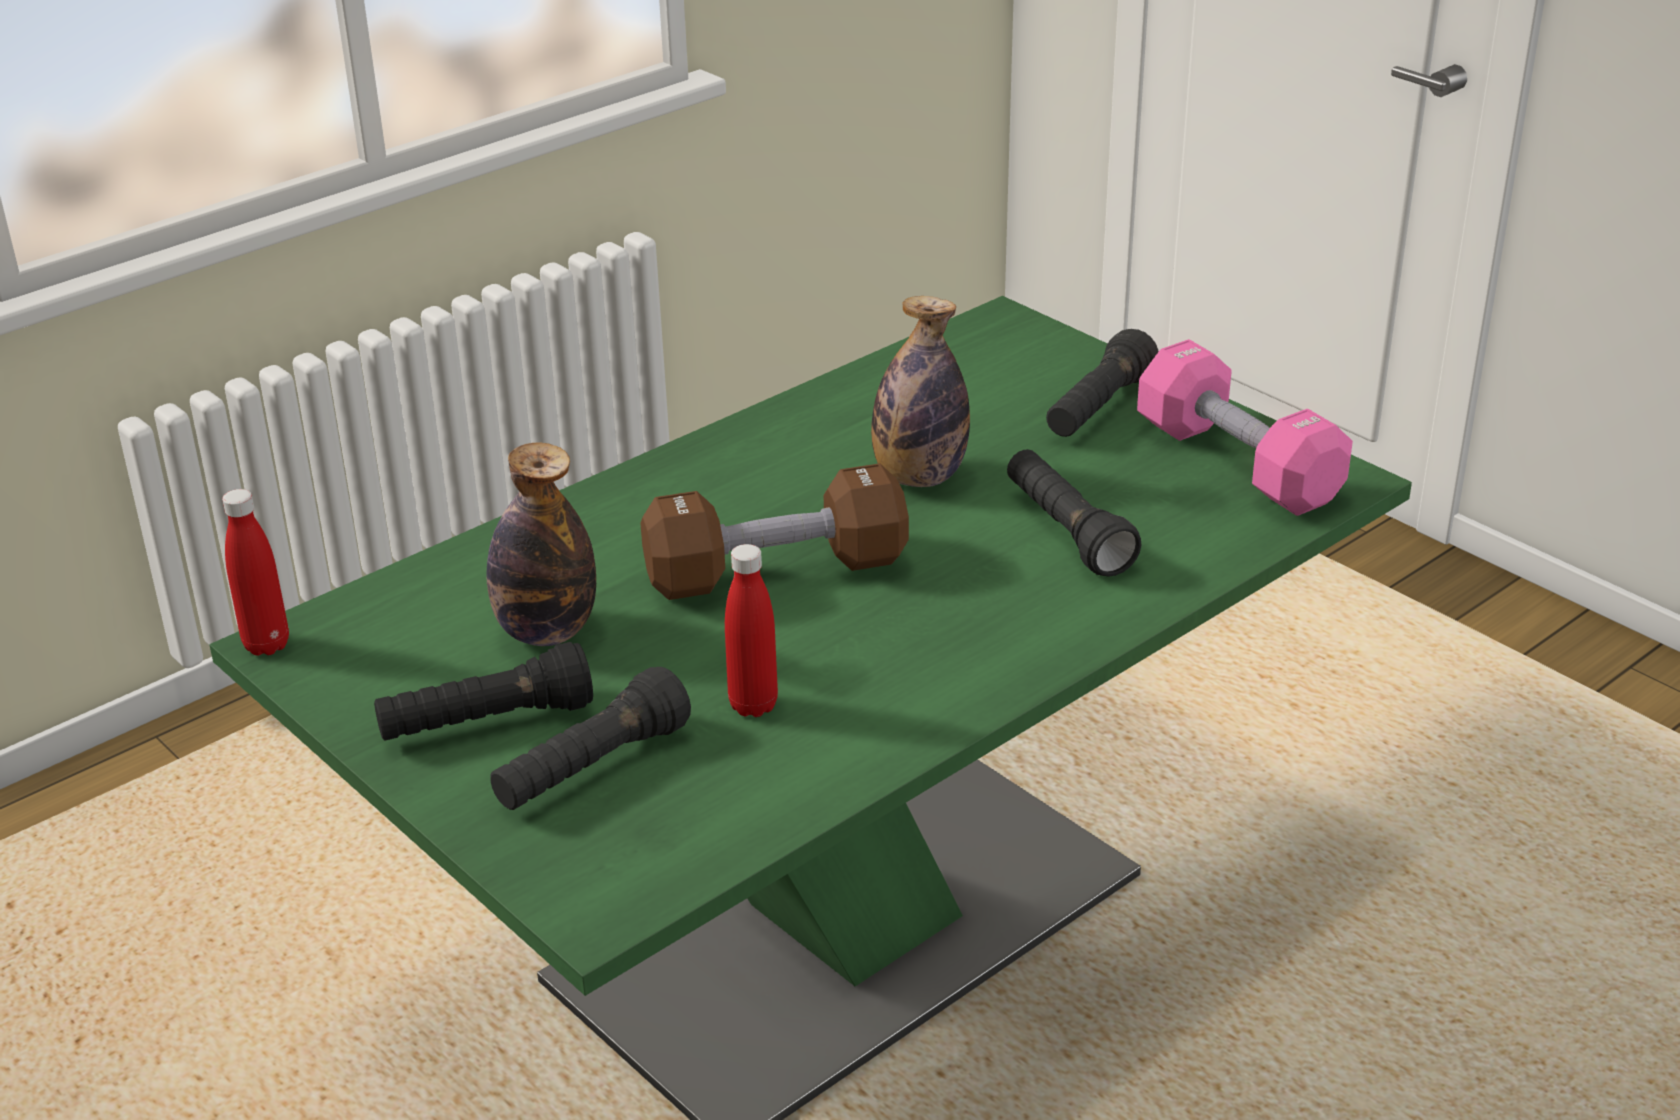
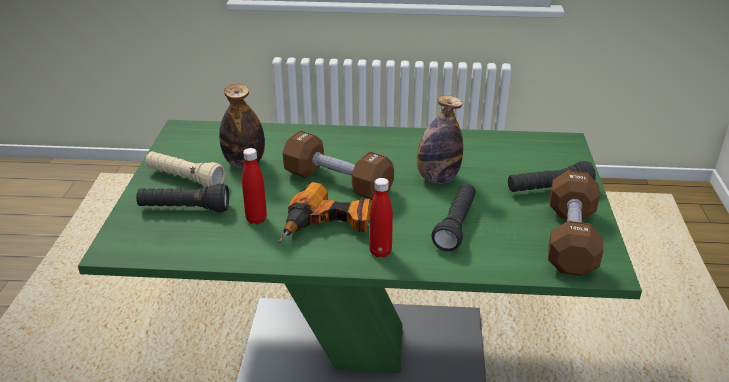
camera: 45 degrees right, 0 degrees up
red bottle [222,489,289,656] -> red bottle moved to [369,178,393,257]
black flashlight [374,642,593,741] -> beige flashlight [145,151,225,187]
pink dumbbell [1137,339,1353,516] -> brown dumbbell [548,170,604,276]
none -> power drill [278,182,370,243]

